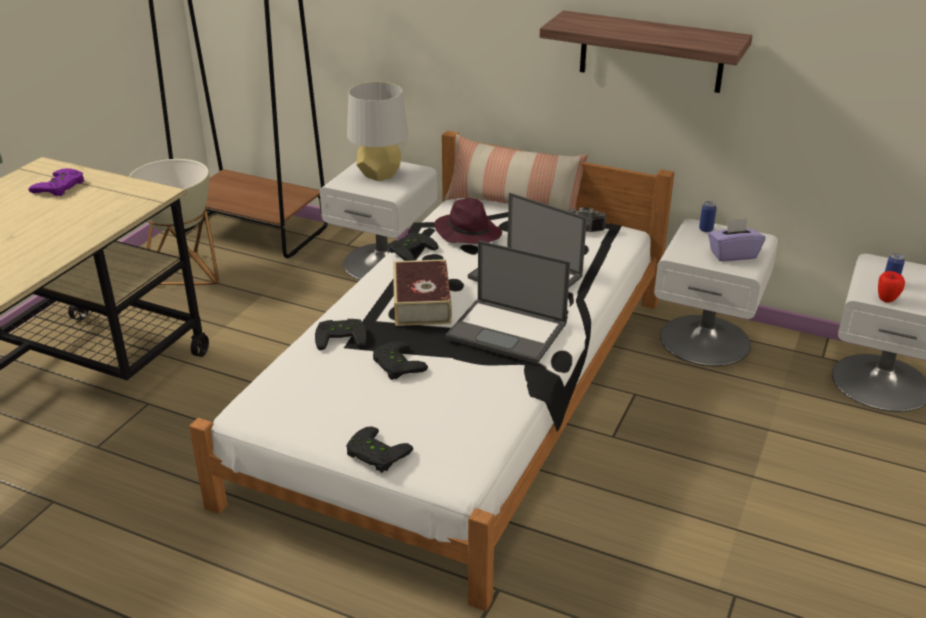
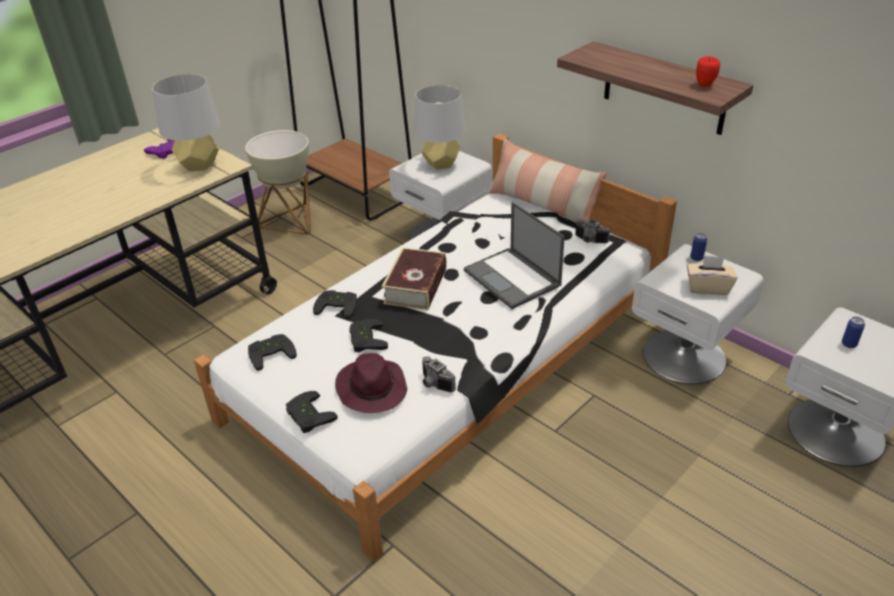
camera: 20 degrees right, 5 degrees up
black game controller [389,232,439,261] -> black game controller moved to [248,334,297,371]
purple hat [434,198,502,244] -> purple hat moved to [335,353,407,413]
laptop [445,241,570,364] -> none
purple tissue box [708,218,765,261] -> beige tissue box [687,255,737,295]
apple [878,271,905,303] -> apple moved to [696,56,720,87]
none -> grey table lamp [152,74,220,171]
none -> camera [422,356,456,392]

